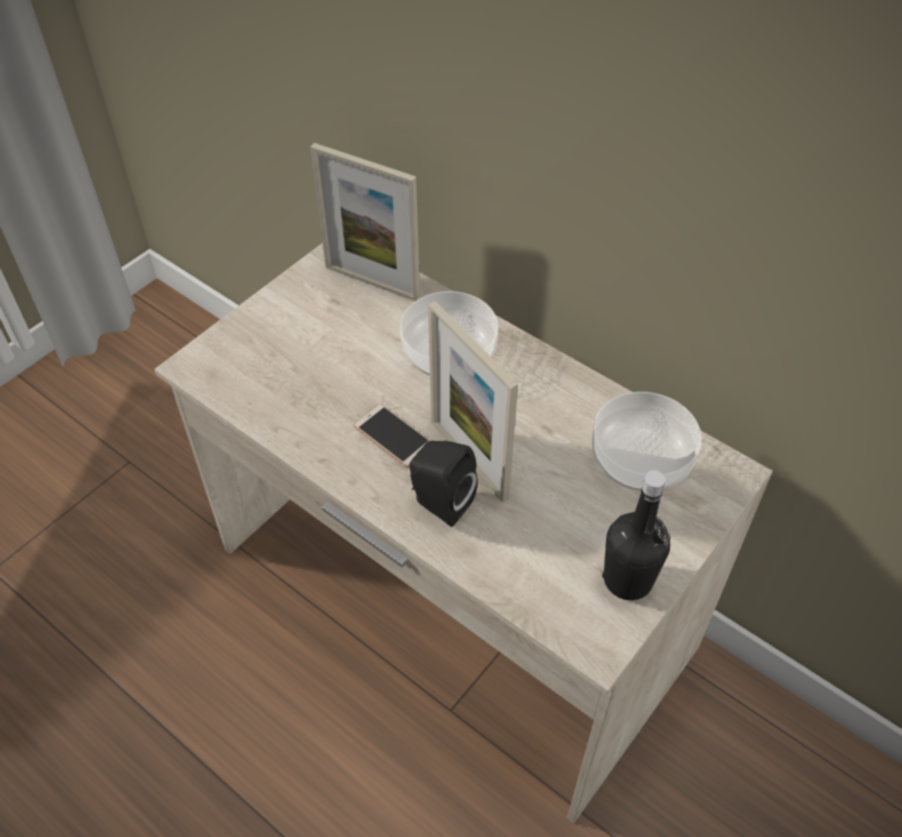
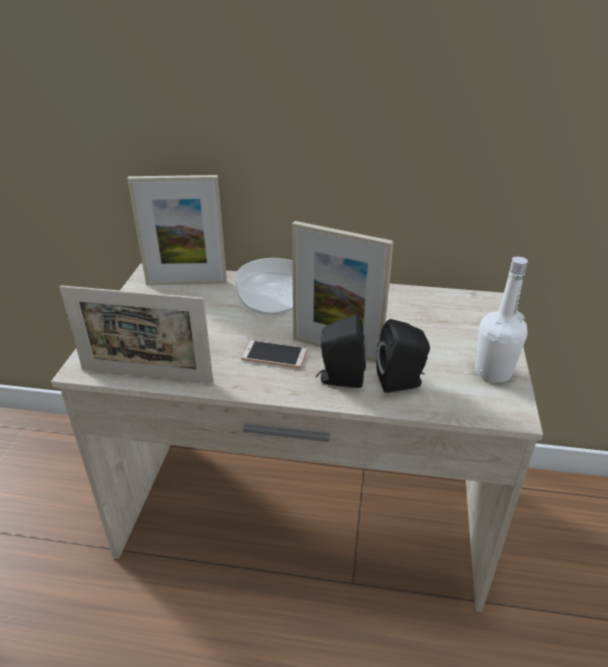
camera: 30 degrees left, 15 degrees down
bowl [592,392,702,491] -> none
black bottle [602,470,670,600] -> white bottle [475,256,528,383]
none -> picture frame [59,285,213,383]
none -> black speaker [376,319,430,393]

